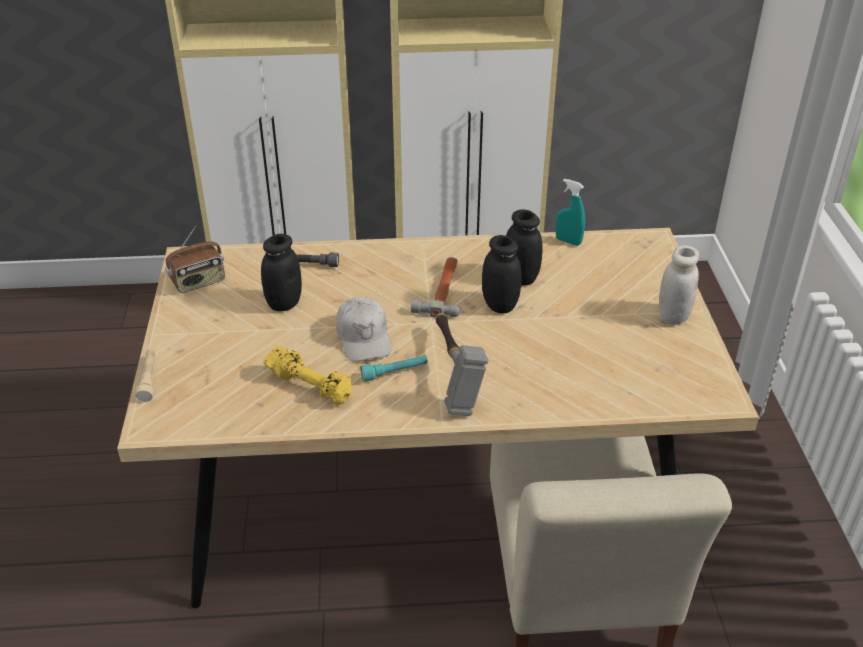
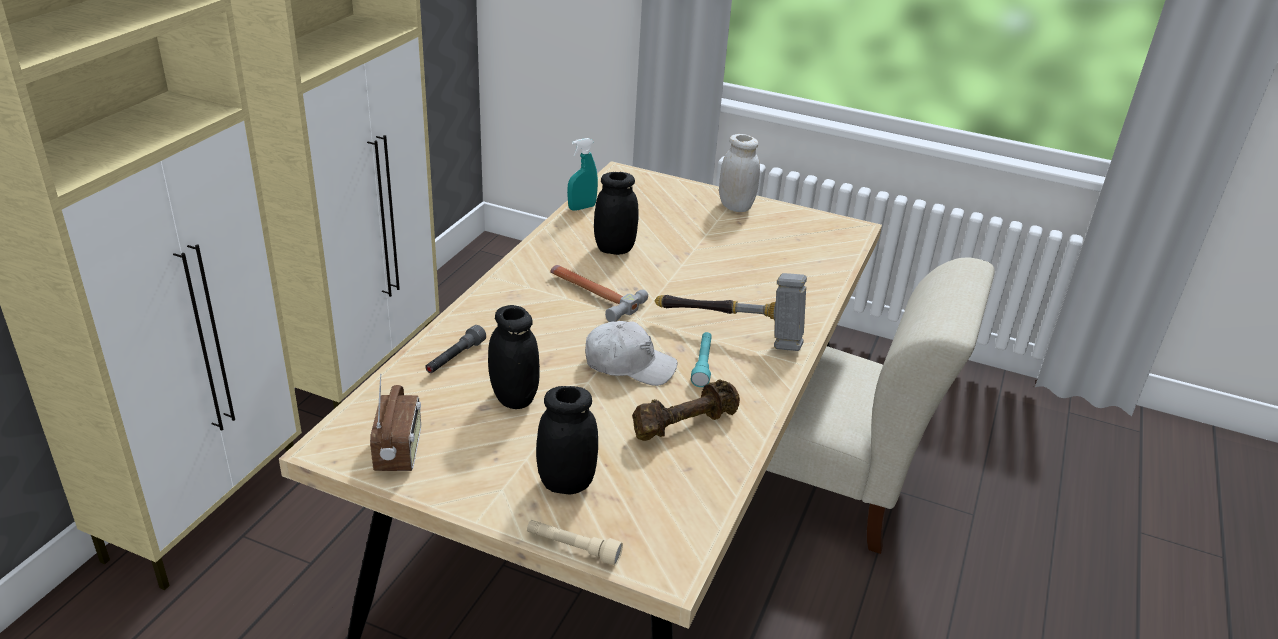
camera: 65 degrees left, 5 degrees down
yellow dumbbell [263,346,352,405] -> brown dumbbell [632,379,740,441]
black jar [482,235,522,313] -> black jar moved to [536,386,598,495]

